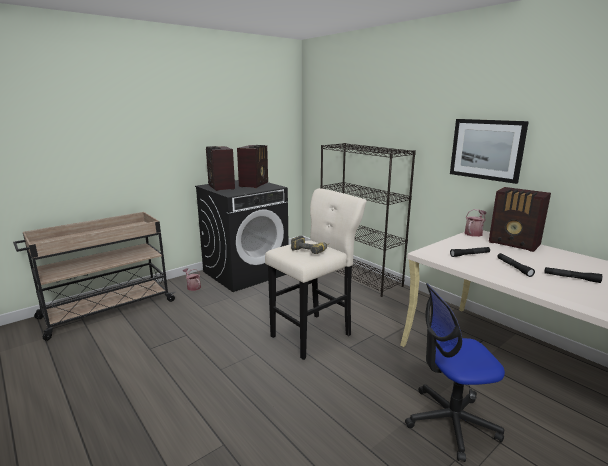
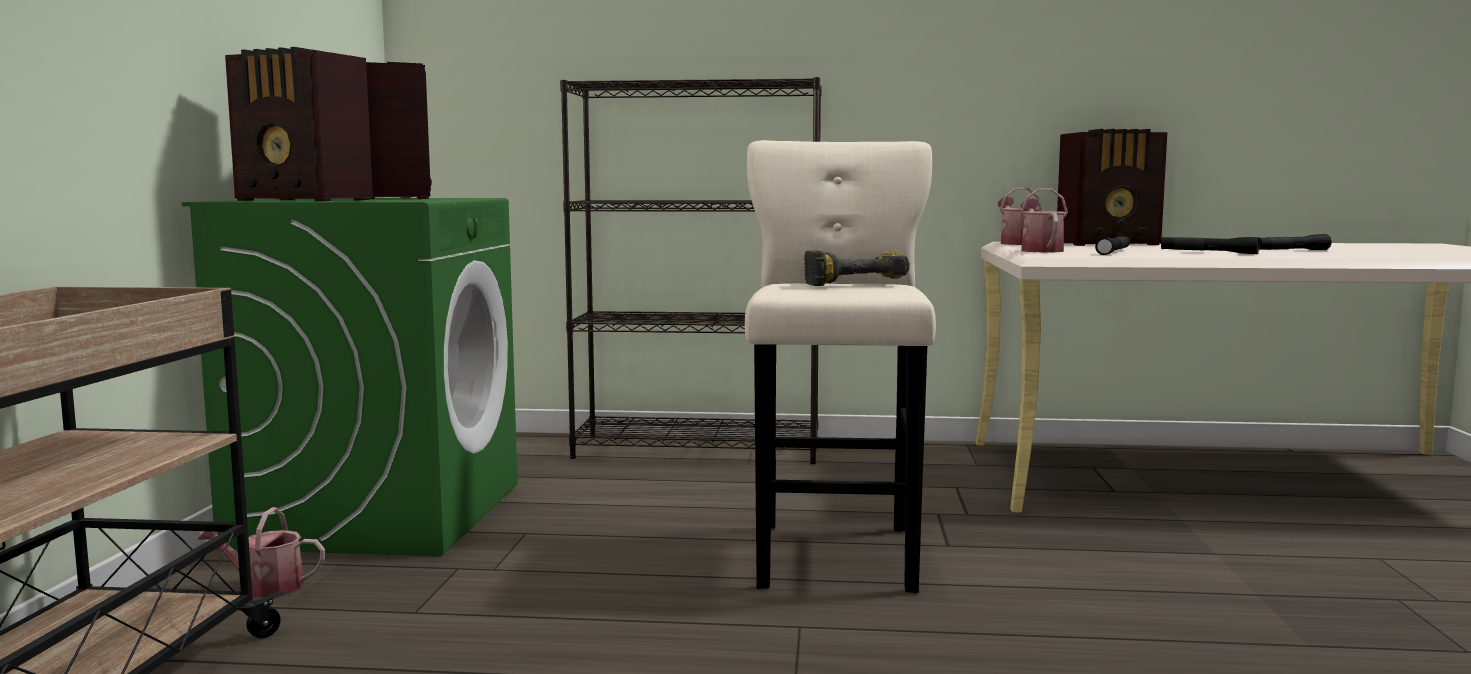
camera: 45 degrees left, 10 degrees down
black washing machine [195,180,288,292] -> green washing machine [182,198,518,557]
office chair [405,283,505,462] -> none
picture [450,119,529,184] -> none
none -> watering can [1020,189,1068,252]

